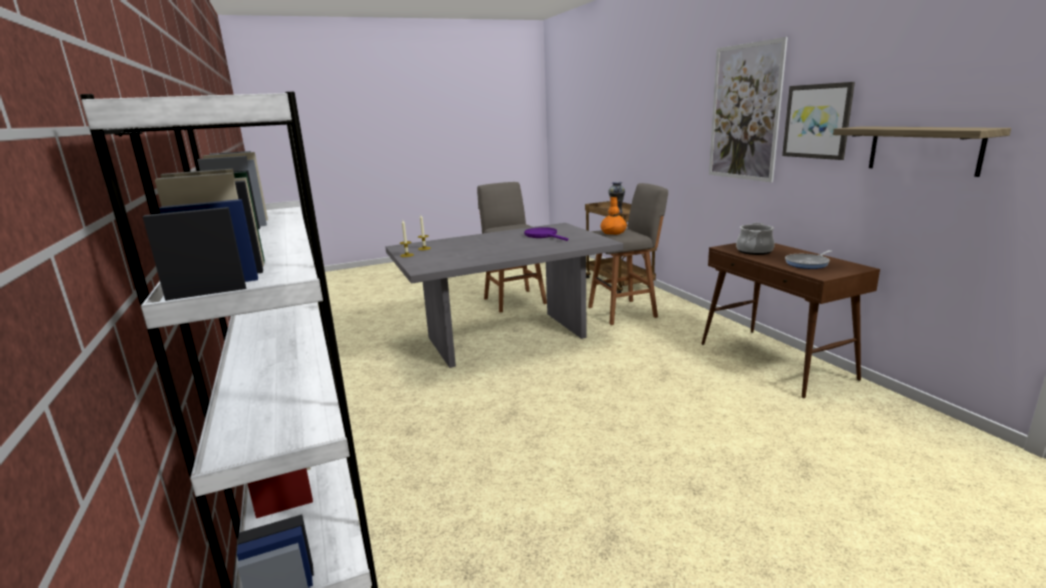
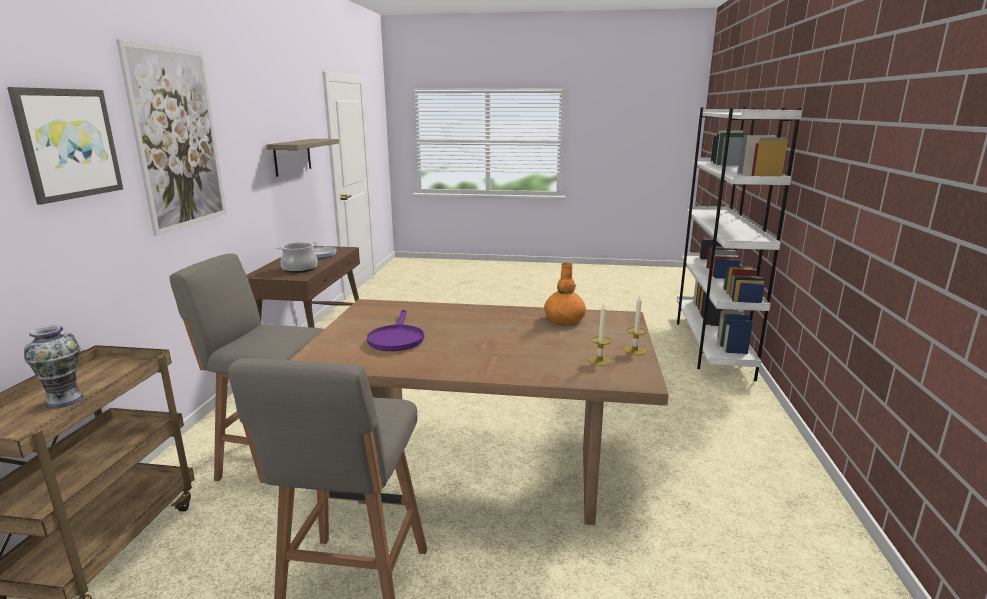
camera: 150 degrees left, 0 degrees up
grey dining table [385,223,623,368] -> brown dining table [290,299,669,525]
orange vase [601,197,627,235] -> orange vase moved to [544,263,586,323]
picture [782,82,855,160] -> picture moved to [7,87,123,205]

